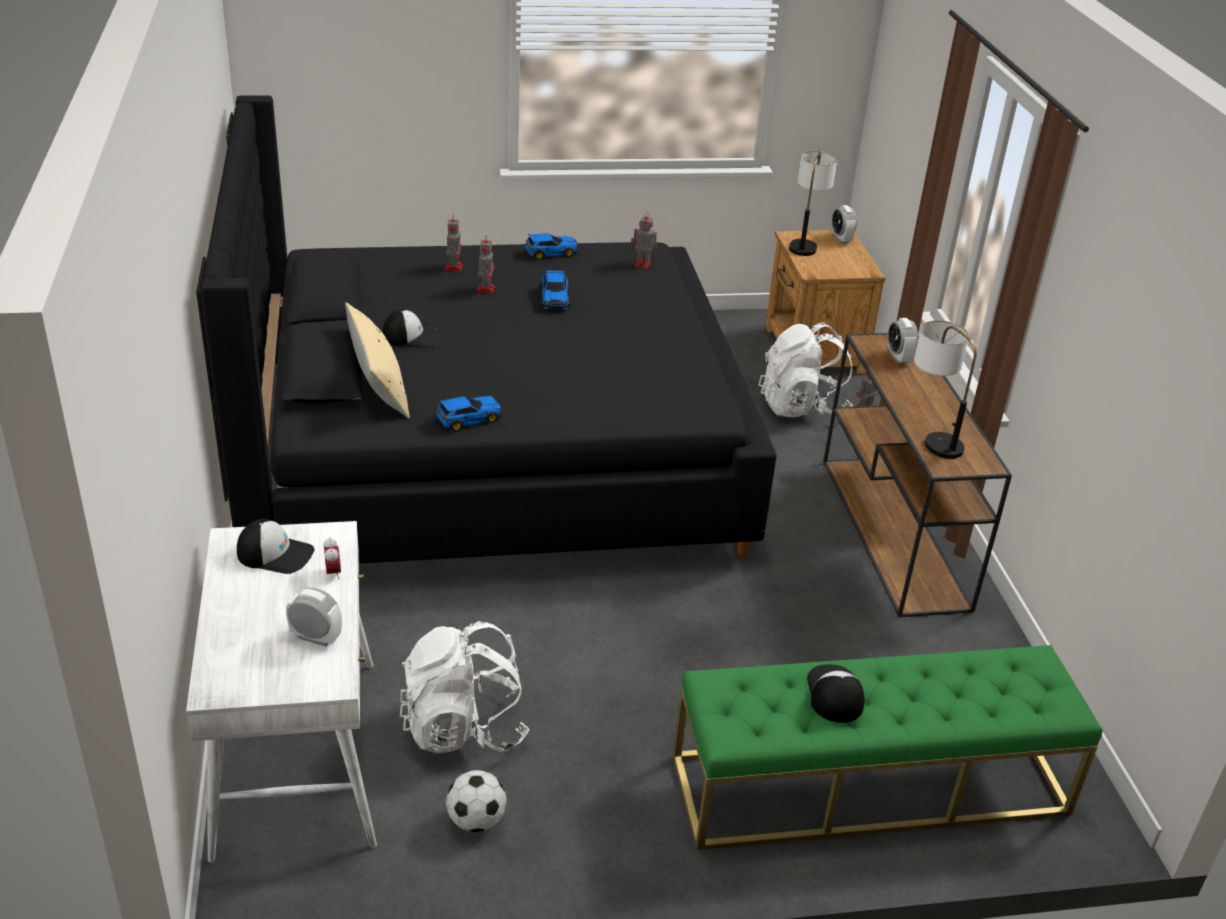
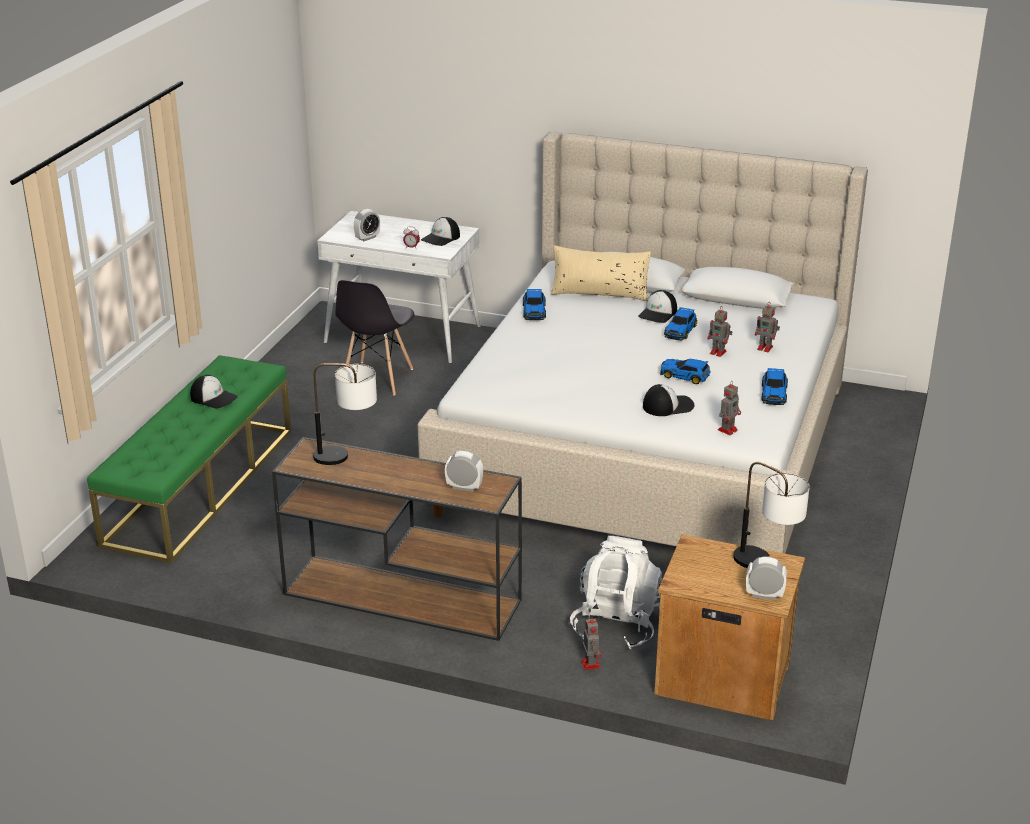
camera: 120 degrees right, 5 degrees down
black bed [196,95,777,564] -> beige bed [417,131,868,554]
white backpack [400,621,530,753] -> grey chair [336,280,415,395]
football [446,770,507,832] -> none
none -> cap [643,384,694,416]
none -> toy car [664,307,697,341]

